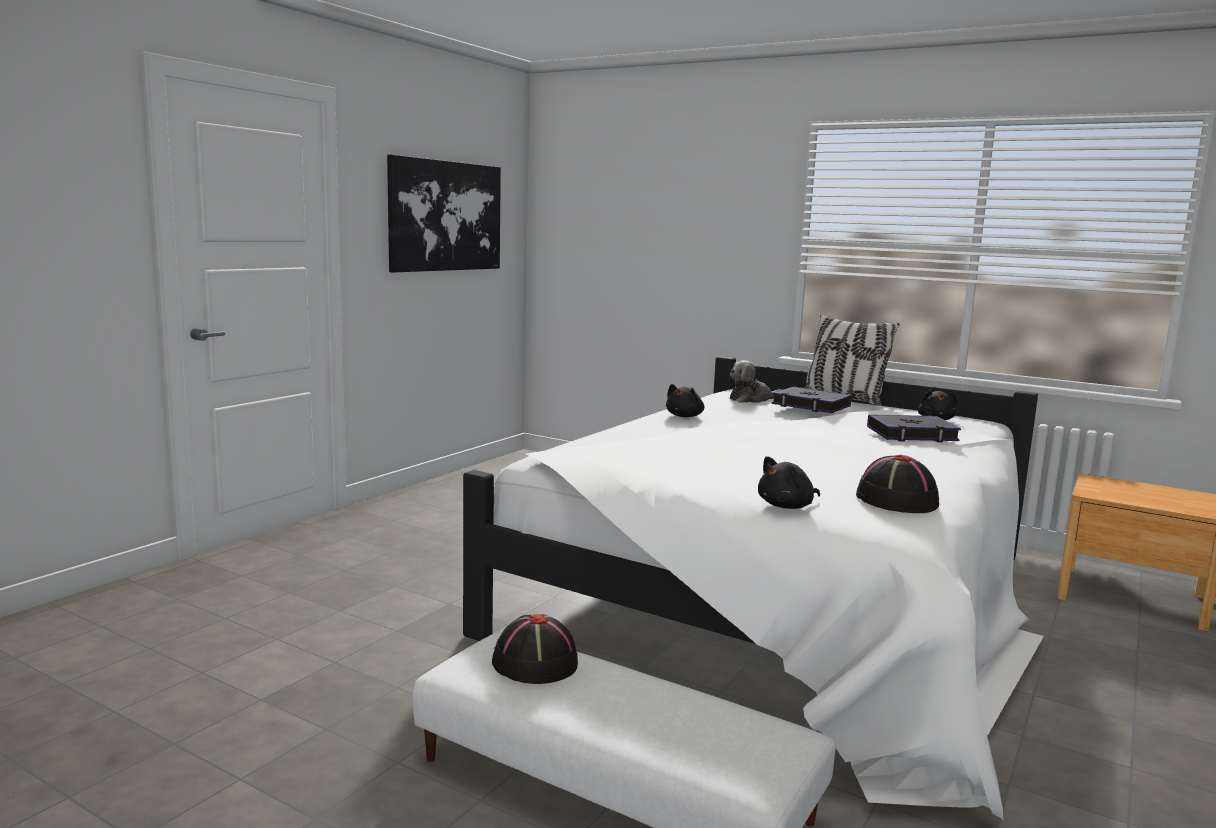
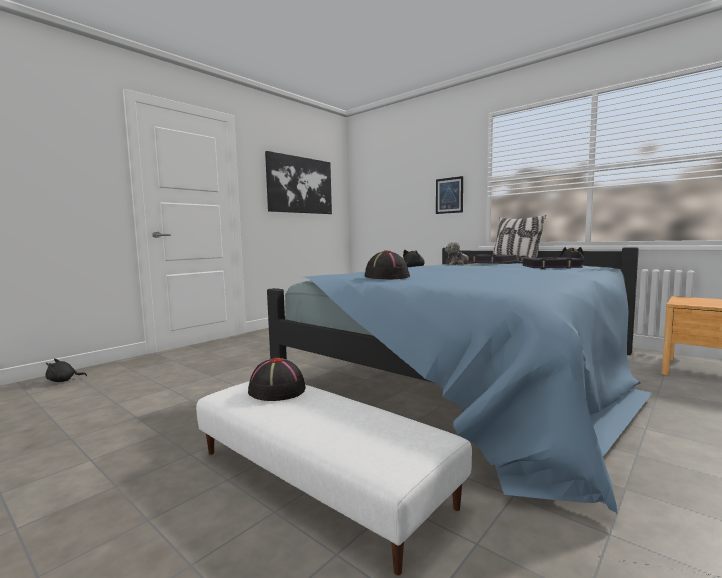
camera: 10 degrees right, 5 degrees down
white bed [463,356,1044,819] -> blue bed [267,248,652,514]
black plush toy [758,456,820,509] -> black plush toy moved to [46,359,87,382]
black hat [856,455,939,513] -> black hat moved to [365,250,410,279]
none -> picture [436,176,463,214]

